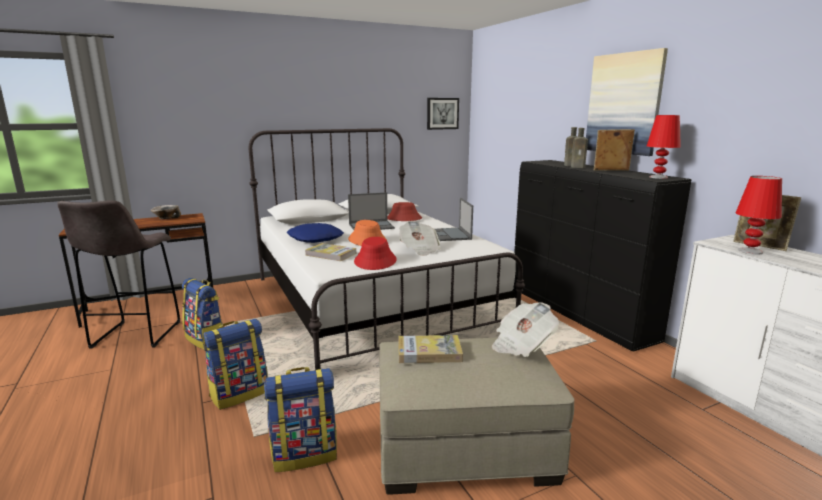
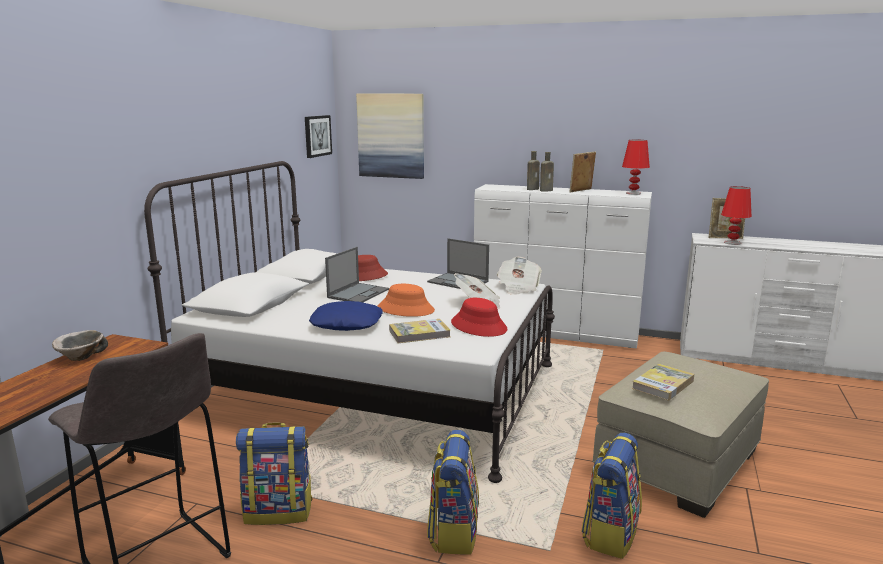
camera: 45 degrees left, 0 degrees up
newspaper [492,302,559,357] -> newspaper moved to [497,257,542,295]
black dresser [514,160,692,352] -> white dresser [474,184,652,348]
picture [586,48,668,156] -> picture moved to [356,94,424,179]

